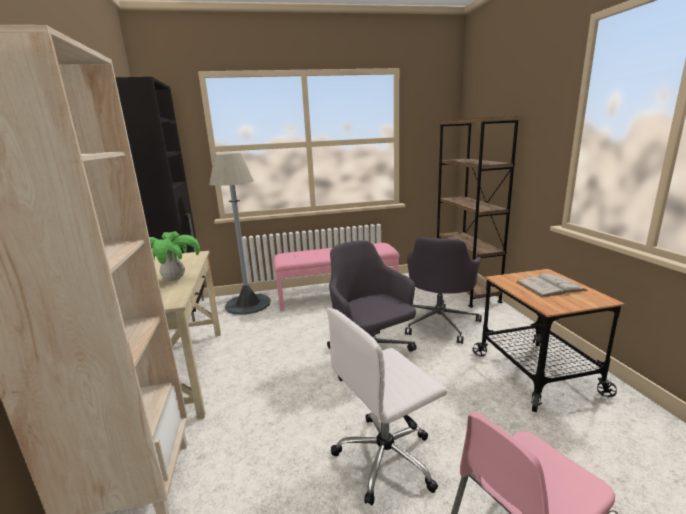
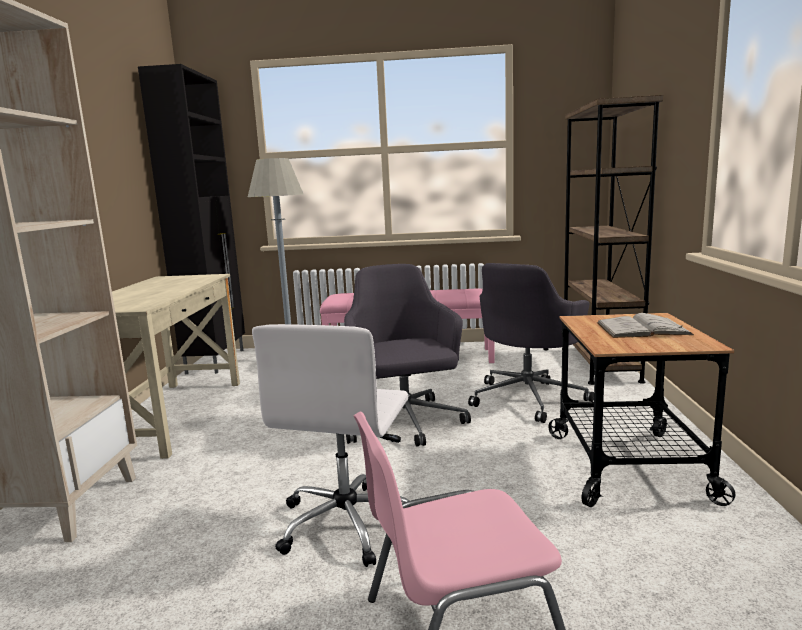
camera: 15 degrees right, 5 degrees down
potted plant [149,231,200,281] -> none
white office chair [327,308,447,506] -> white office chair turned 60 degrees counterclockwise [252,324,409,567]

